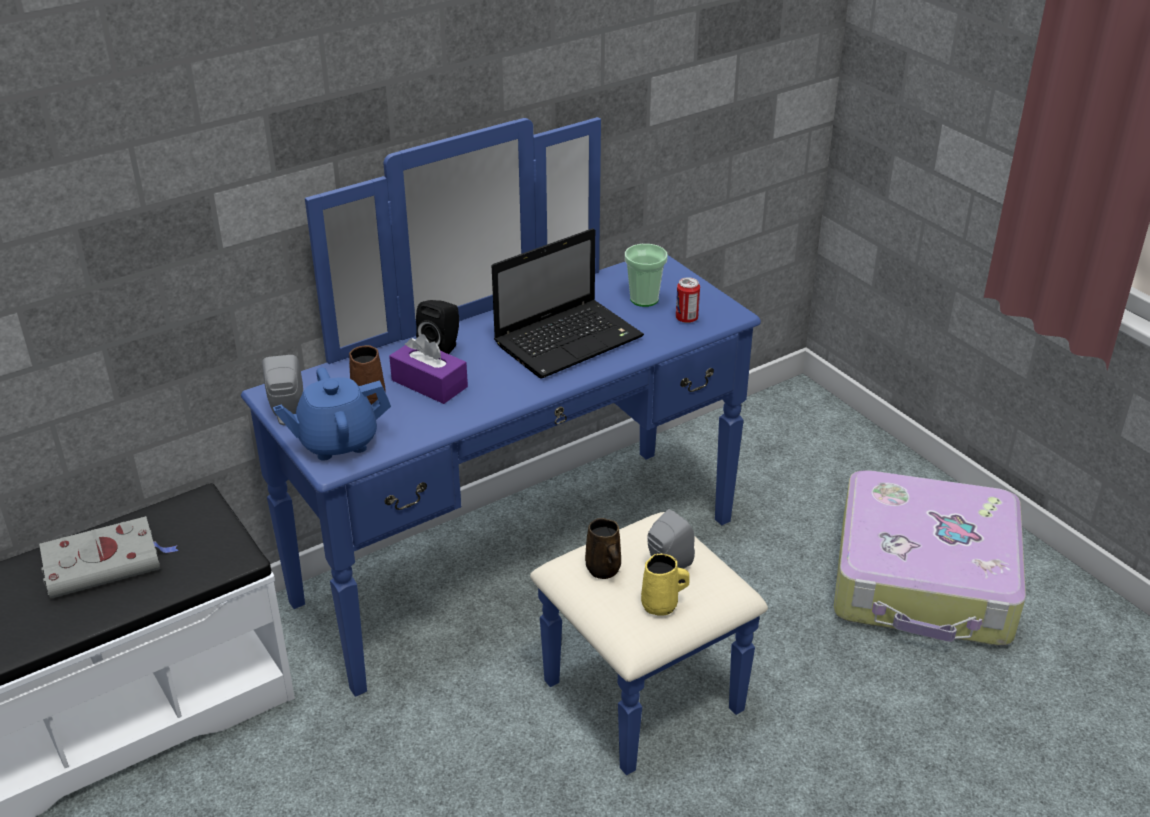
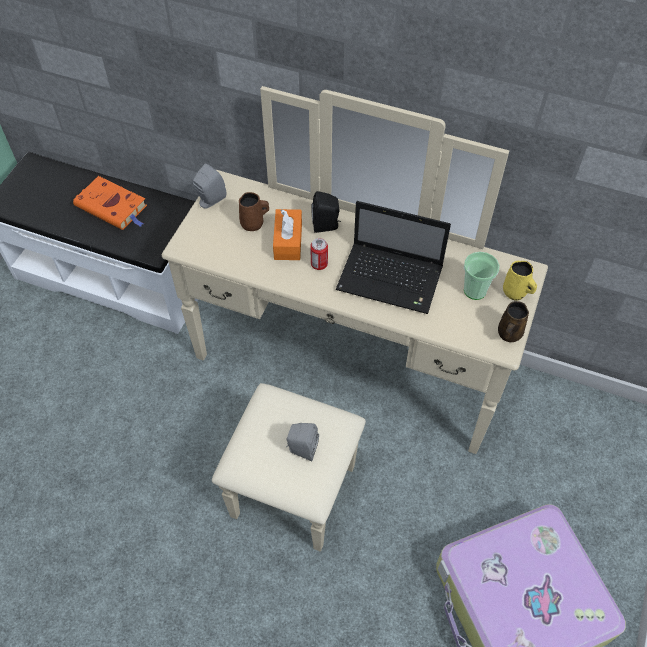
camera: 55 degrees right, 20 degrees up
grey book [39,516,179,599] -> orange book [73,176,147,230]
blue dresser [241,117,768,775] -> beige dresser [162,86,548,552]
blue teapot [273,367,391,461] -> none
purple tissue box [389,334,468,404] -> orange tissue box [273,209,302,260]
brown mug [585,518,621,579] -> brown mug moved to [498,301,529,342]
yellow mug [641,553,690,616] -> yellow mug moved to [503,261,537,300]
can [676,277,700,323] -> can moved to [310,238,328,270]

